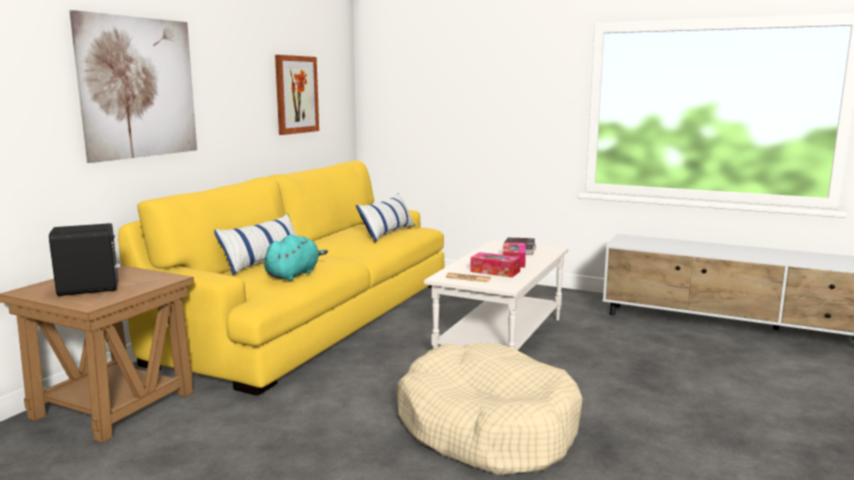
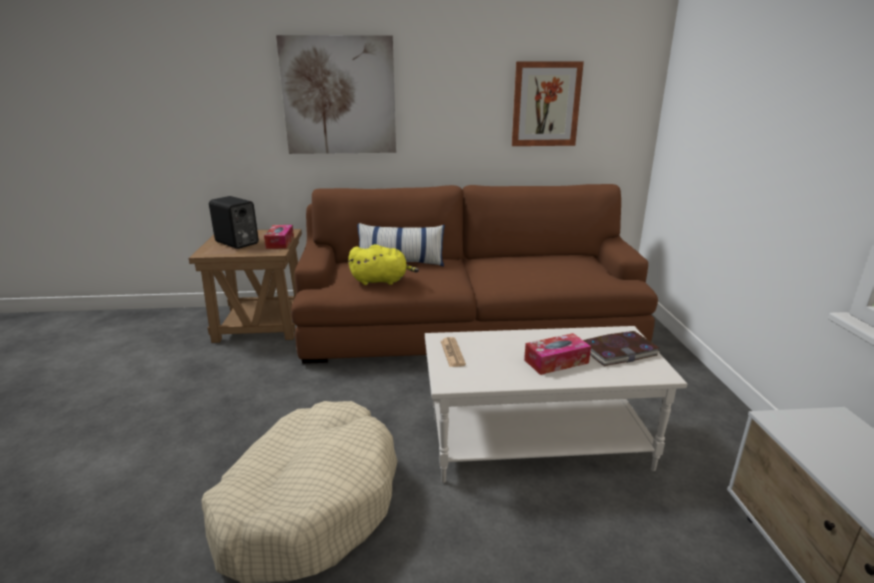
camera: 60 degrees right, 10 degrees up
yellow sofa [118,161,444,396] -> brown sofa [291,184,658,364]
turquoise plush toy [264,234,328,281] -> yellow plush toy [348,244,419,285]
pillow [356,193,415,242] -> none
tissue box [470,252,521,277] -> tissue box moved to [264,225,294,249]

